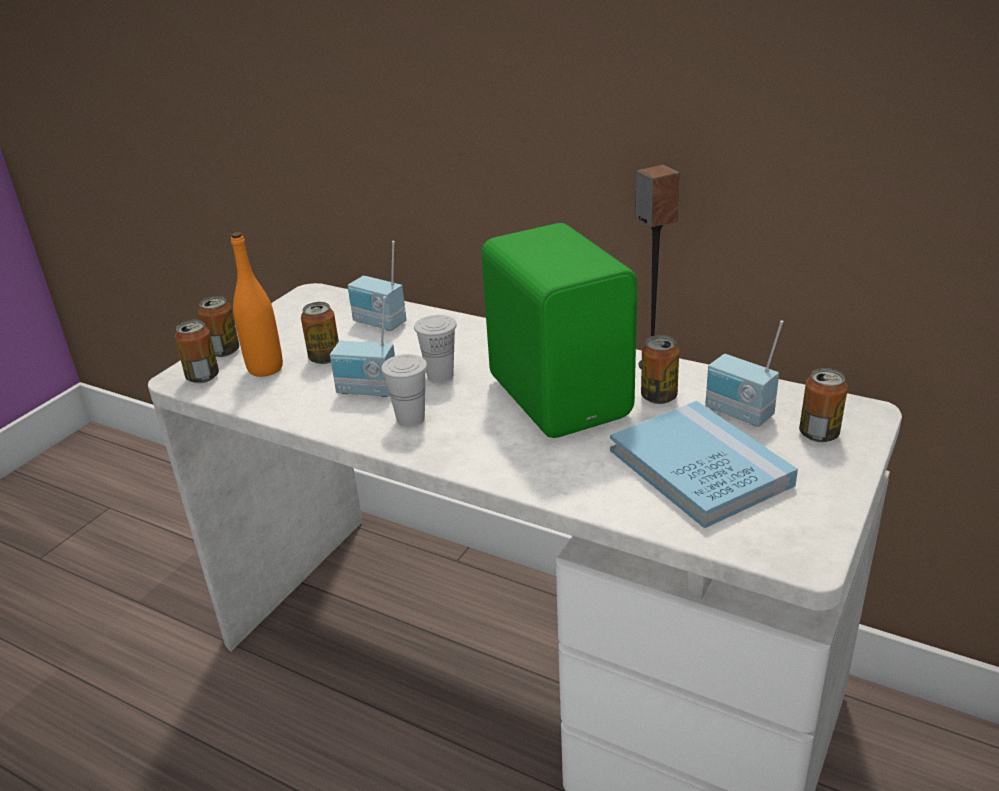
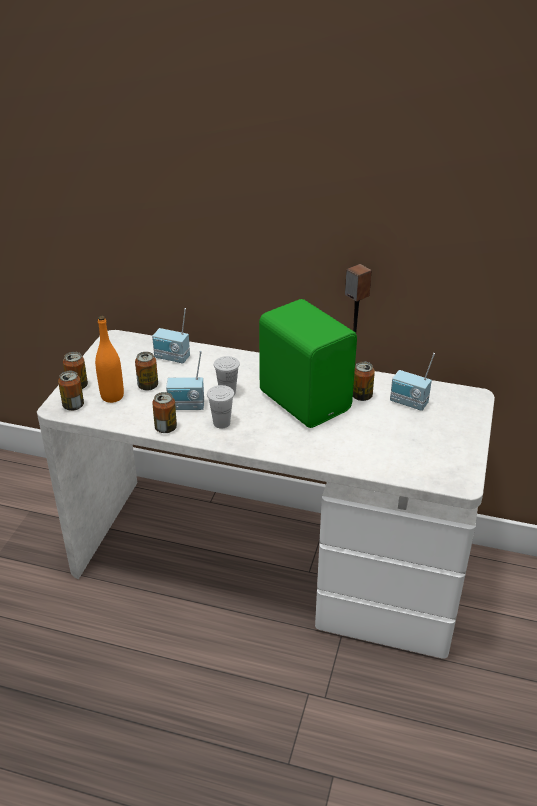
camera: 15 degrees left, 5 degrees up
blue book [610,401,798,528] -> none
can [799,368,848,442] -> can moved to [152,392,177,433]

